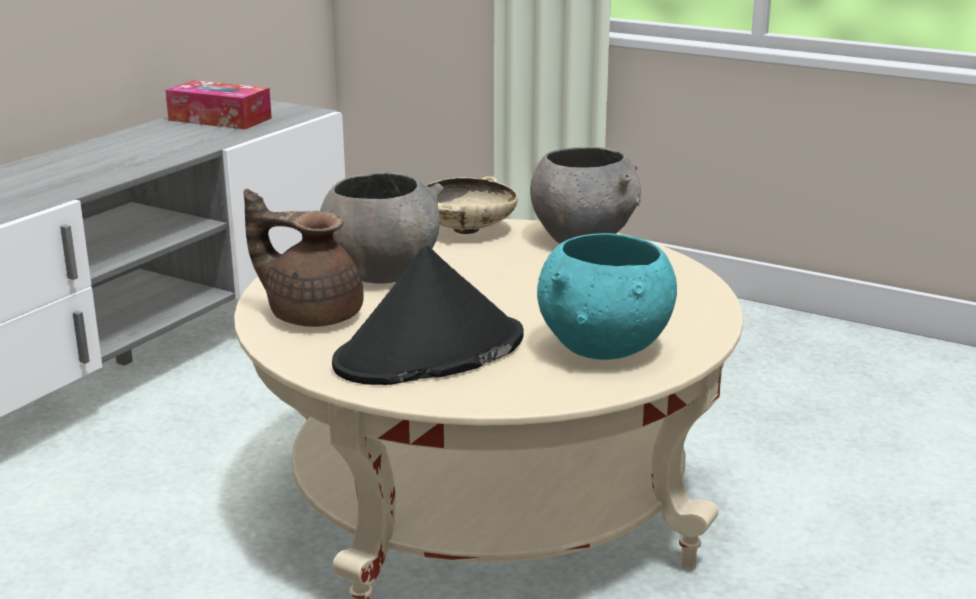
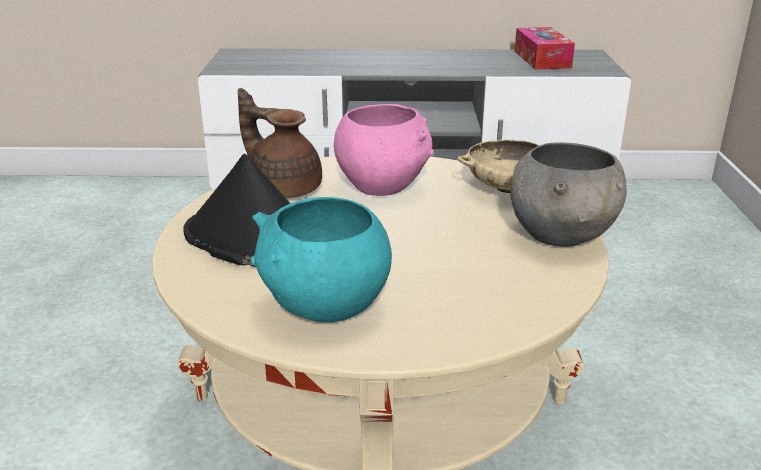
camera: 60 degrees right, 5 degrees up
brown teapot [244,189,364,327] -> brown teapot turned 45 degrees counterclockwise [238,88,322,198]
grey bowl [320,171,443,284] -> pink bowl [334,104,434,196]

